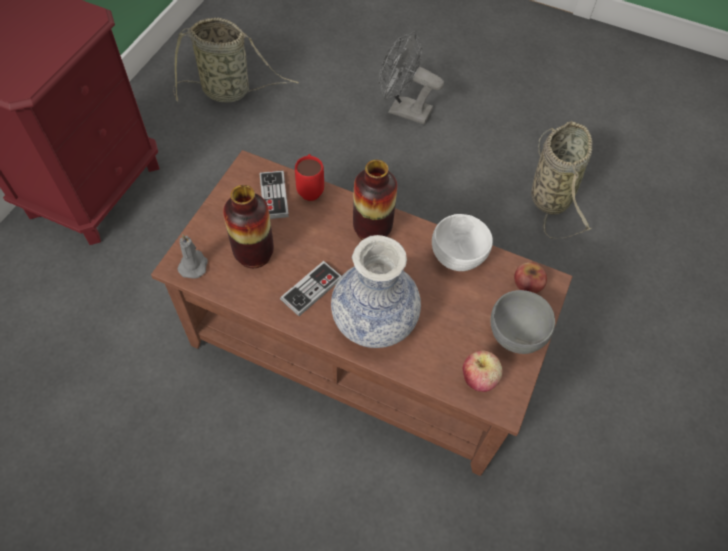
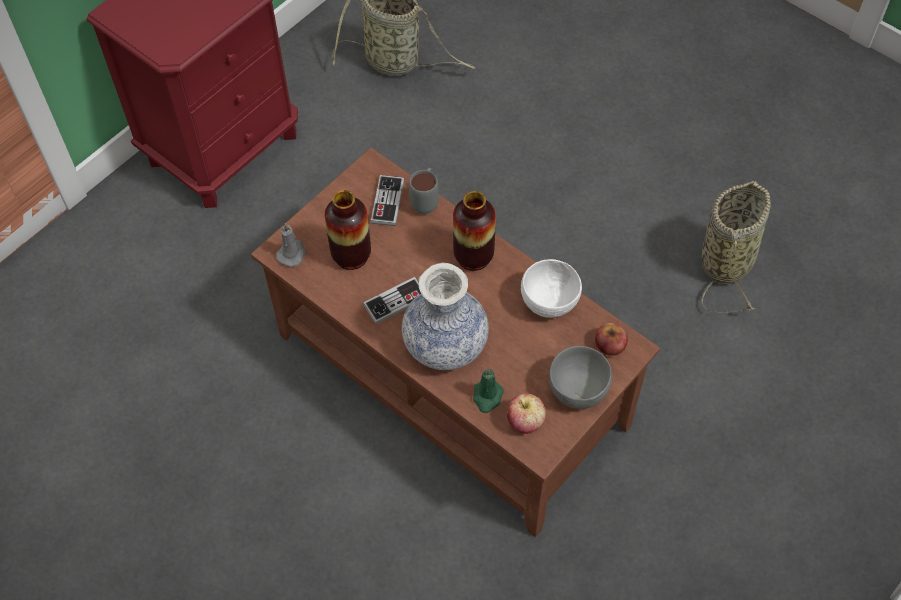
camera: 20 degrees right, 0 degrees up
red mug [295,154,324,201] -> grey mug [409,168,439,215]
grey fan [379,31,444,125] -> none
none -> green candle [473,368,504,413]

